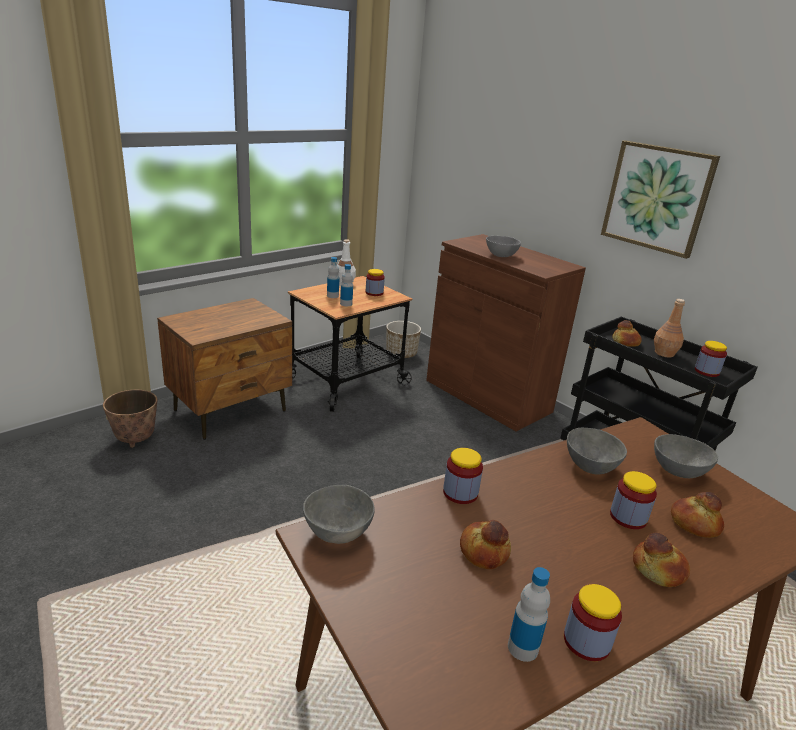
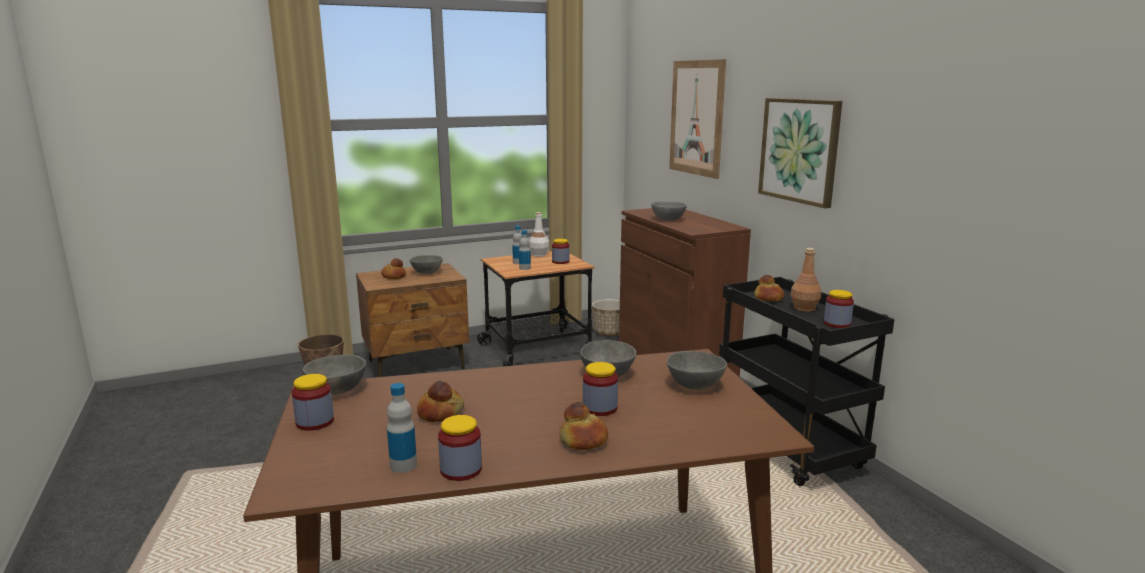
camera: 20 degrees right, 10 degrees down
jar [443,448,483,504] -> jar moved to [292,374,334,431]
bread [671,492,724,538] -> bread moved to [381,258,406,279]
none -> grey bowl [410,255,443,274]
none -> picture [669,59,726,179]

